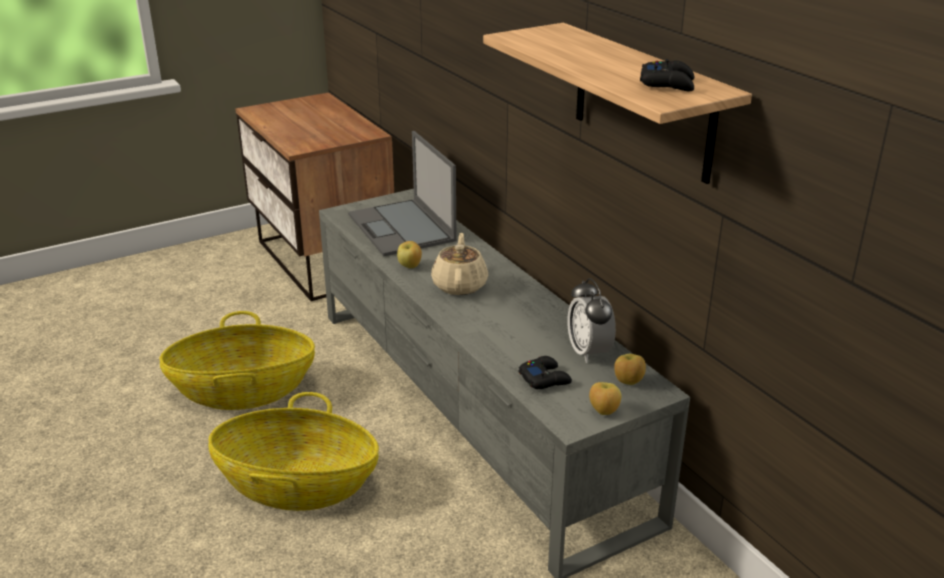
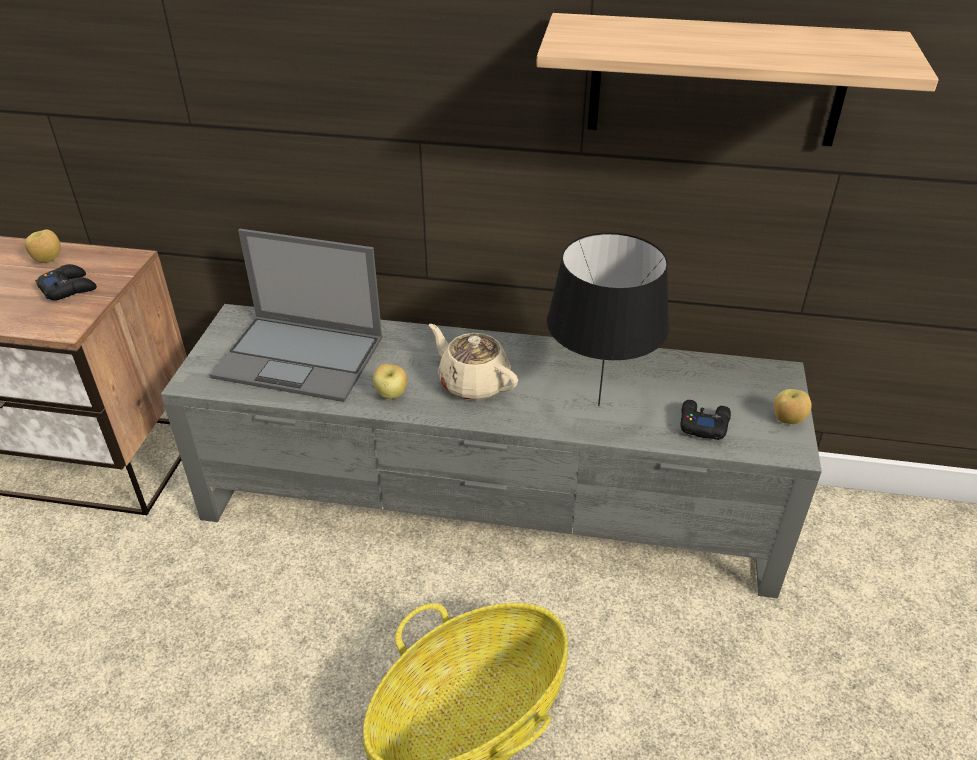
camera: 50 degrees left, 10 degrees up
basket [160,311,315,410] -> none
alarm clock [567,278,616,363] -> none
apple [614,354,646,385] -> apple moved to [25,230,61,263]
black game controller [640,59,694,91] -> black game controller moved to [35,264,97,300]
none -> black table lamp [547,233,669,406]

